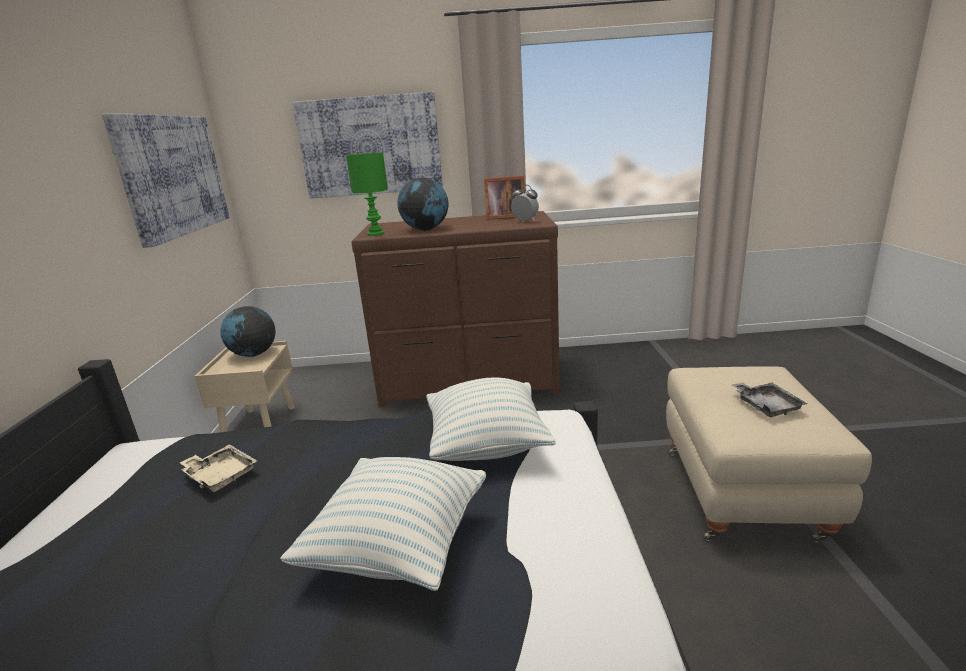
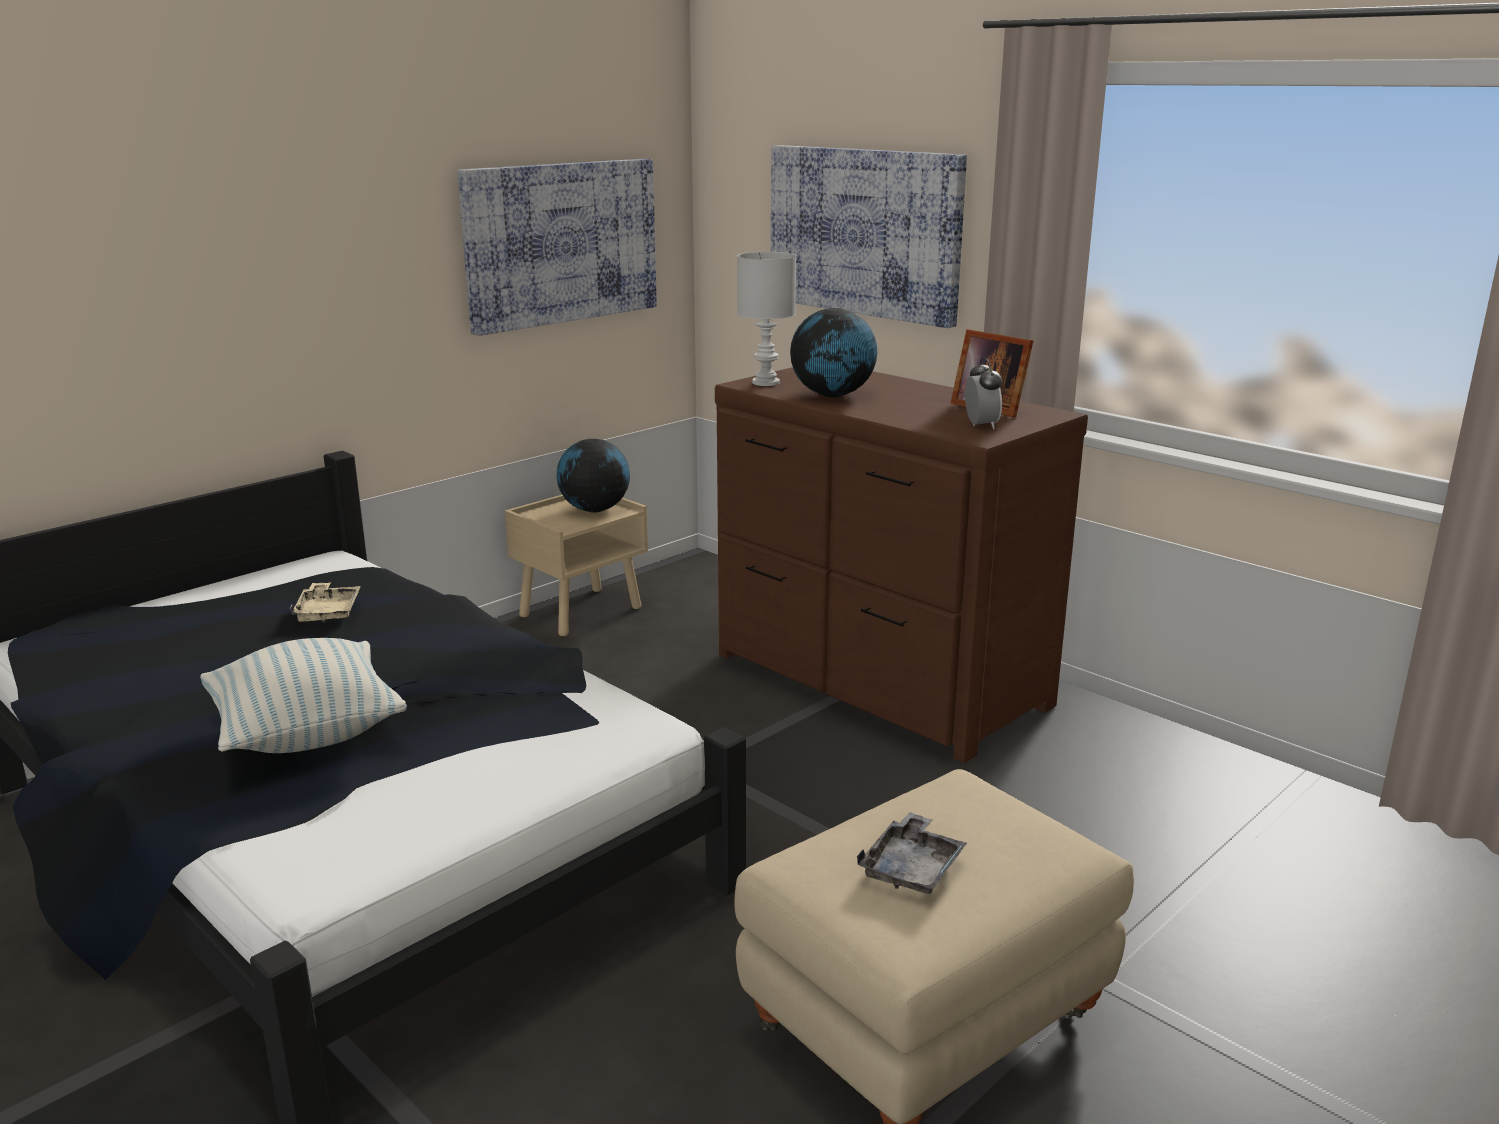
camera: 45 degrees right, 0 degrees up
green table lamp [346,152,388,236] -> white table lamp [737,252,796,386]
pillow [426,378,556,461] -> none

